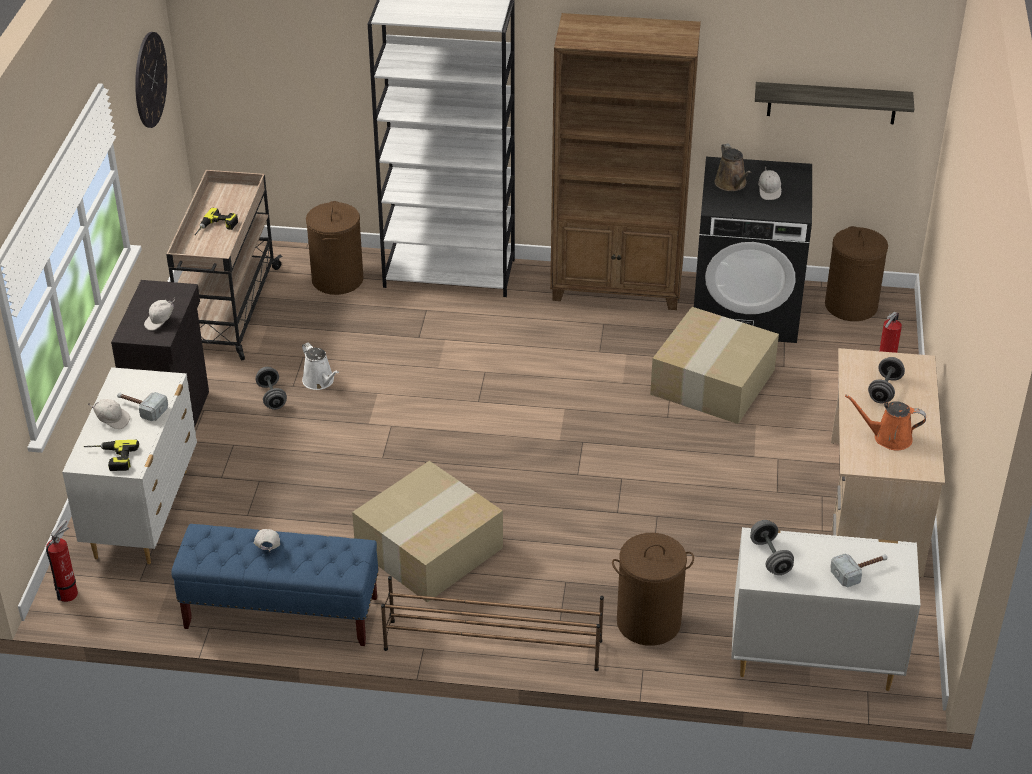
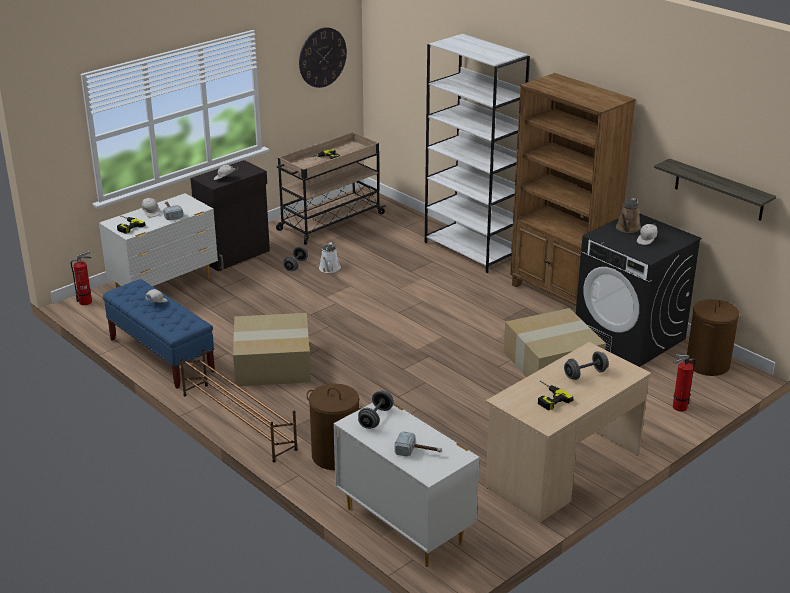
camera: 40 degrees right, 10 degrees down
brown laundry basket [306,201,364,295] -> none
orange watering can [845,395,926,451] -> power drill [538,381,574,410]

